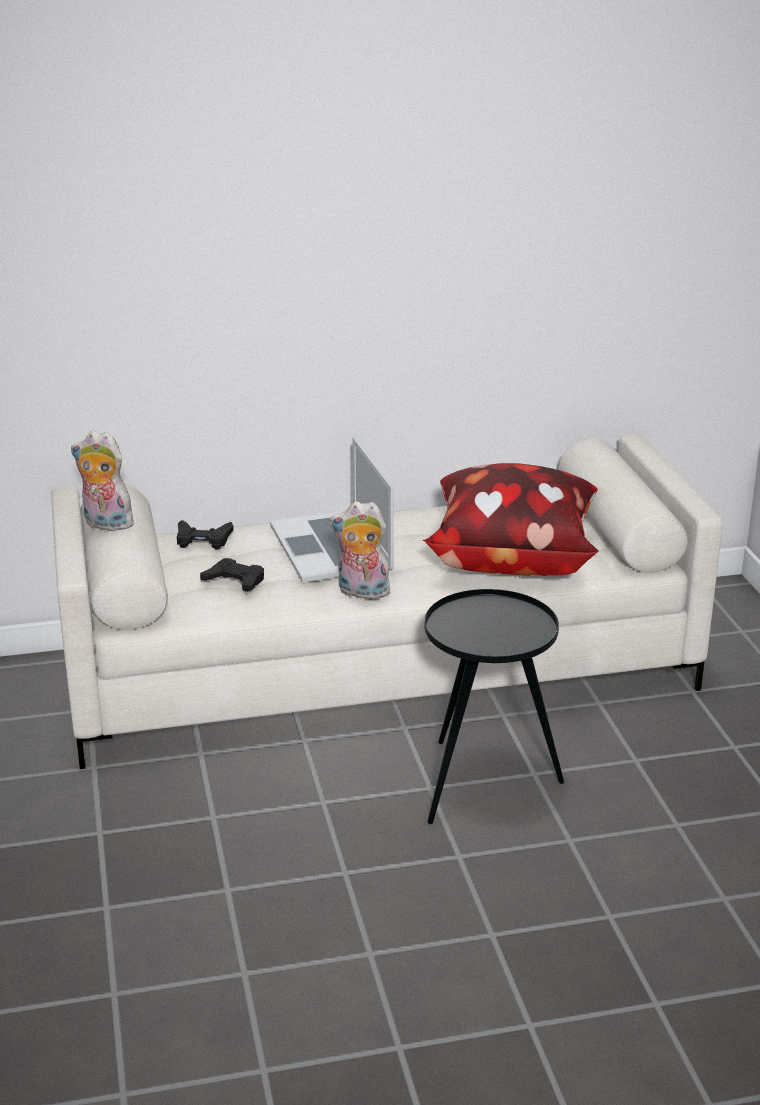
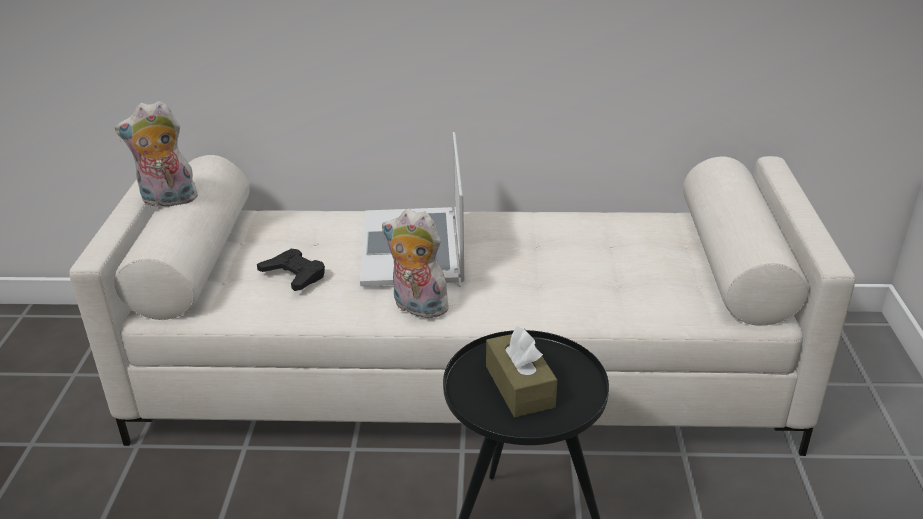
camera: 15 degrees right, 5 degrees up
plush toy [71,431,139,531] -> plush toy turned 45 degrees counterclockwise [115,101,198,207]
black game controller [177,520,234,549] -> none
pillow [422,463,598,576] -> none
none -> brown tissue box [486,326,557,417]

